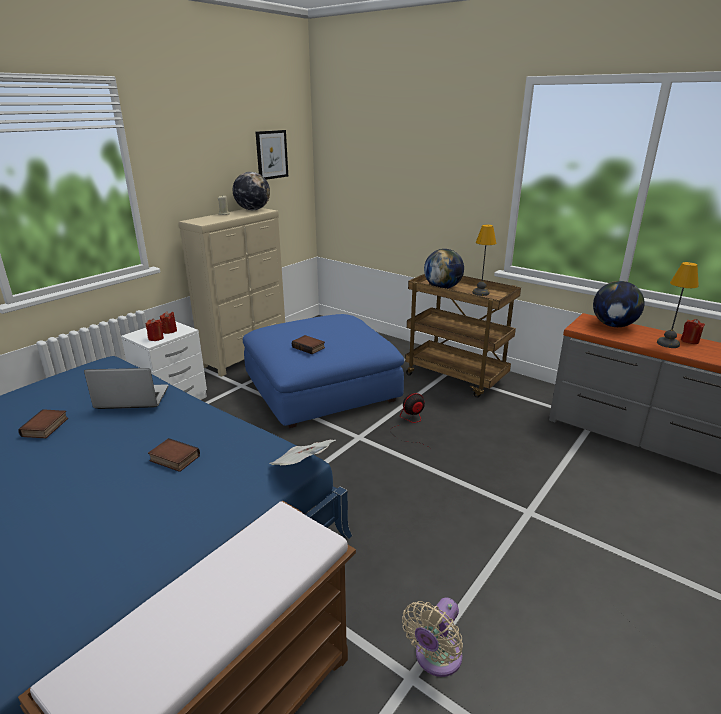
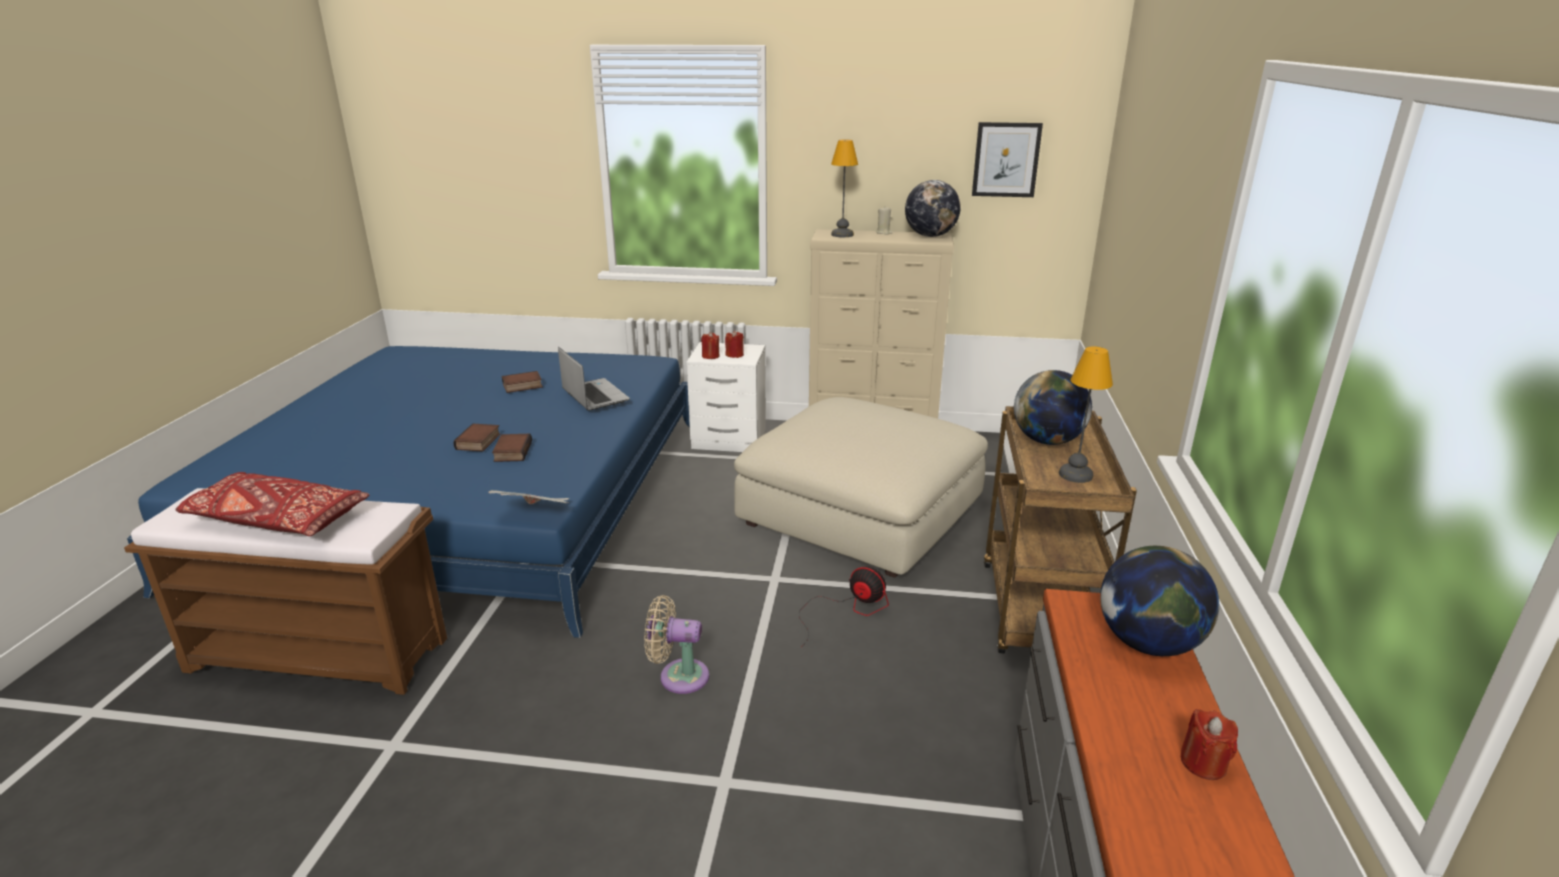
camera: 60 degrees right, 0 degrees up
blue ottoman [243,314,404,428] -> beige ottoman [734,397,988,578]
book [292,335,325,354] -> book moved to [453,424,500,452]
beige fan [402,597,463,677] -> beige fan moved to [644,595,709,694]
table lamp [657,262,699,348] -> table lamp moved to [831,139,858,237]
none -> red pillow [175,472,369,536]

